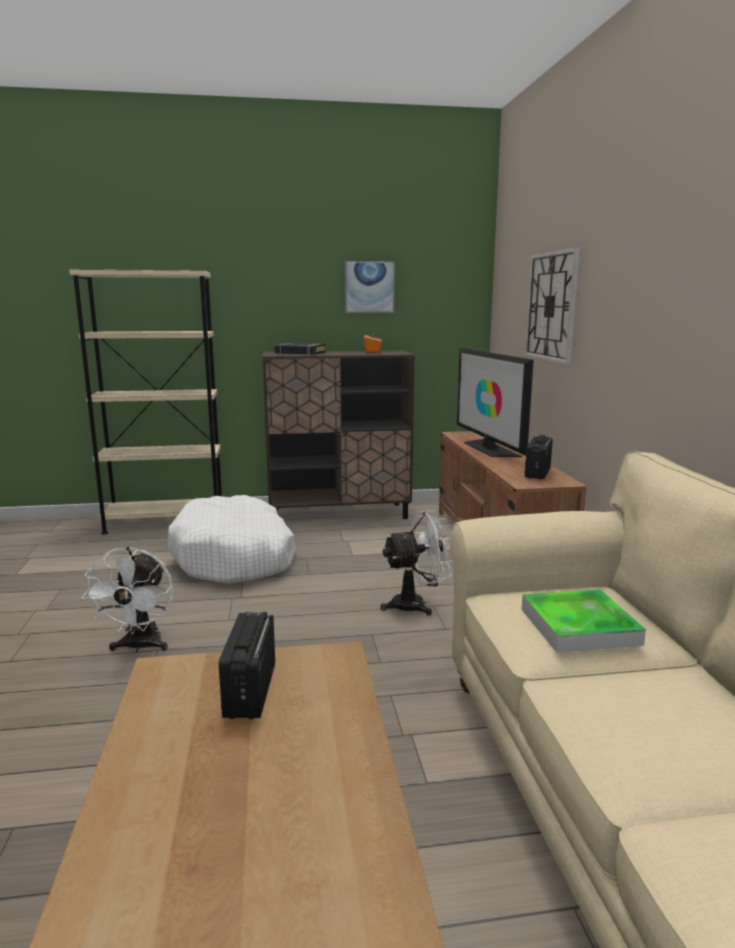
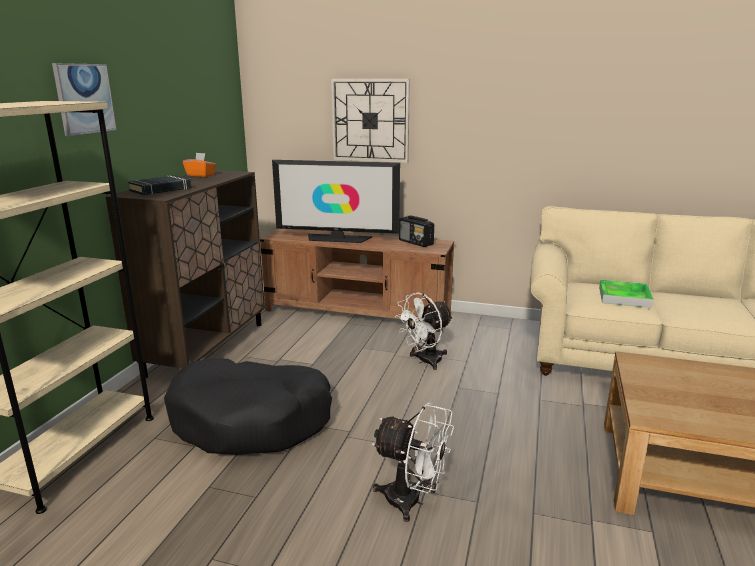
camera: 65 degrees left, 5 degrees up
white dog bed [168,495,297,584] -> black dog bed [164,359,332,455]
radio [219,612,275,719] -> none
picture [345,261,395,313] -> picture moved to [52,63,117,136]
white fan [380,510,453,616] -> white fan turned 135 degrees counterclockwise [395,292,453,370]

